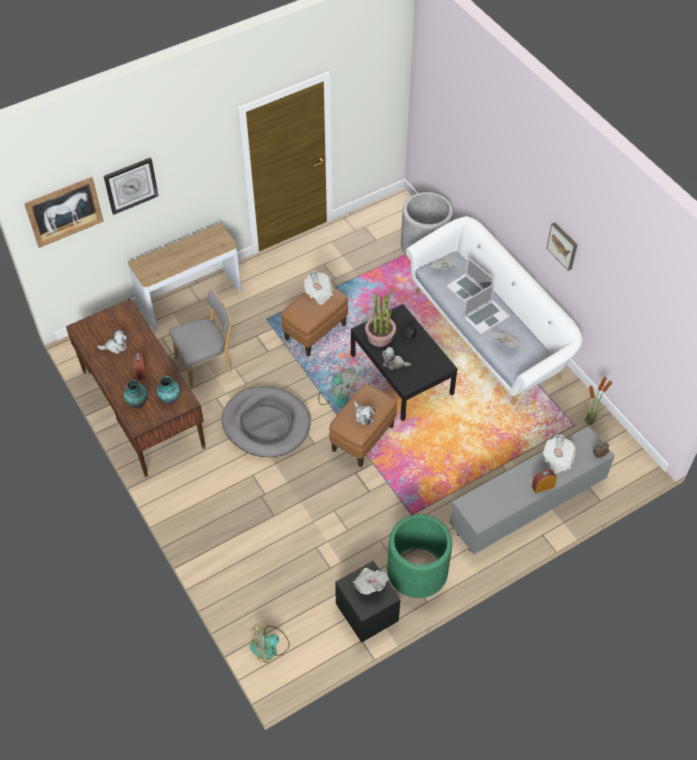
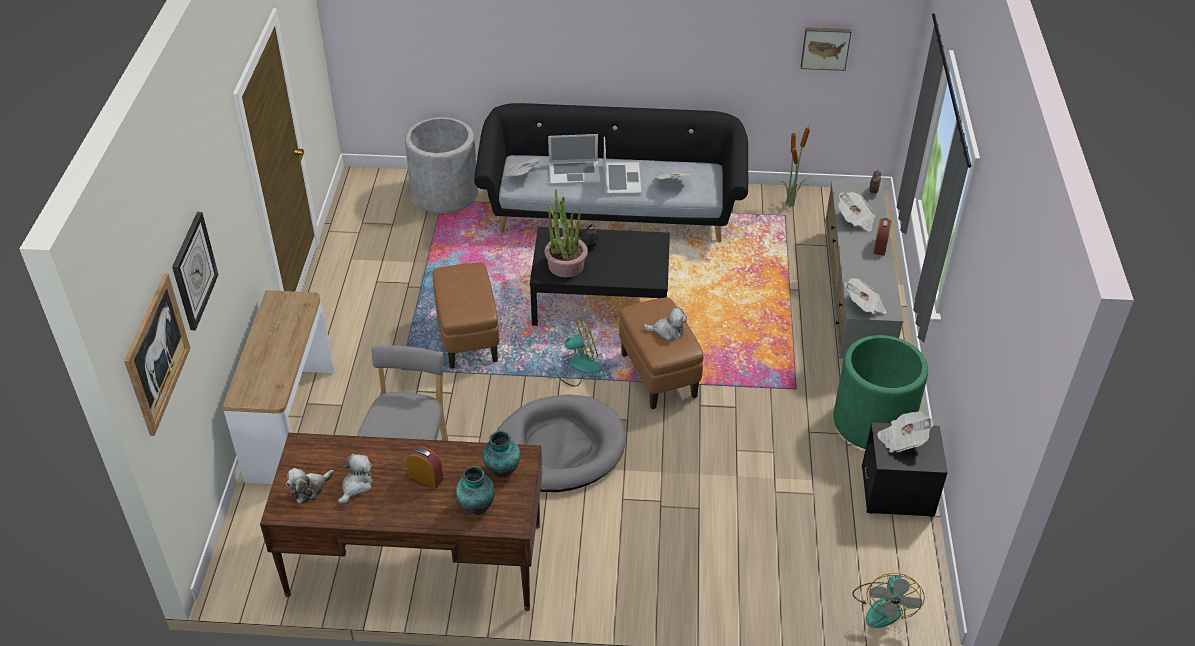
camera: 55 degrees left, 10 degrees down
newspaper [304,271,333,305] -> newspaper moved to [844,278,887,314]
plush toy [382,347,411,370] -> plush toy moved to [286,468,334,504]
white sofa [406,216,583,405] -> black sofa [474,103,748,243]
picture [546,222,577,271] -> picture moved to [801,27,851,71]

